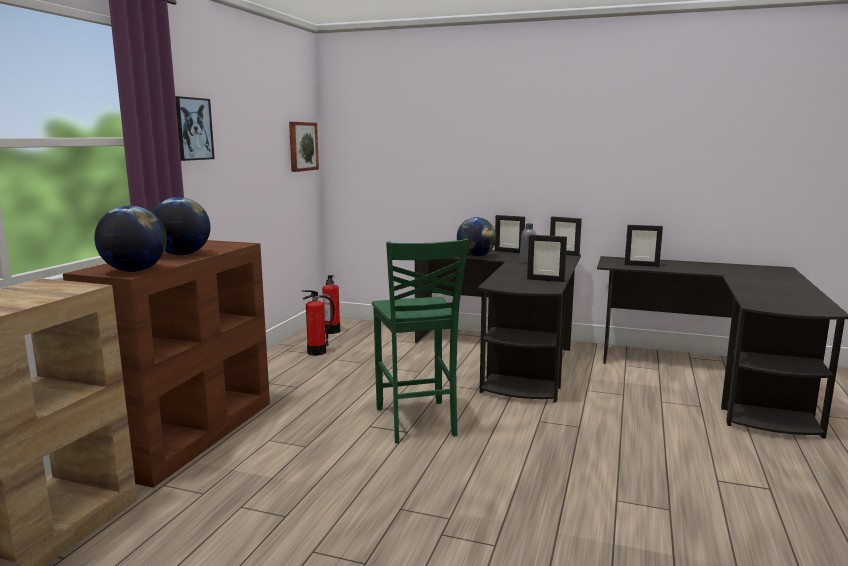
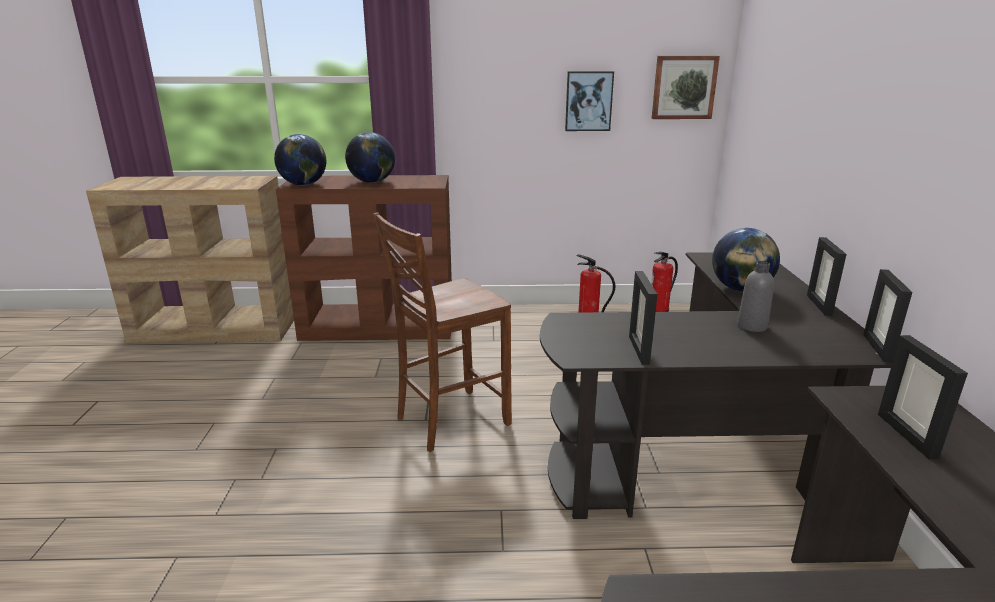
camera: 70 degrees right, 10 degrees up
picture [175,96,215,161] -> picture moved to [565,71,614,131]
green chair [372,238,469,444] -> brown chair [373,212,512,452]

